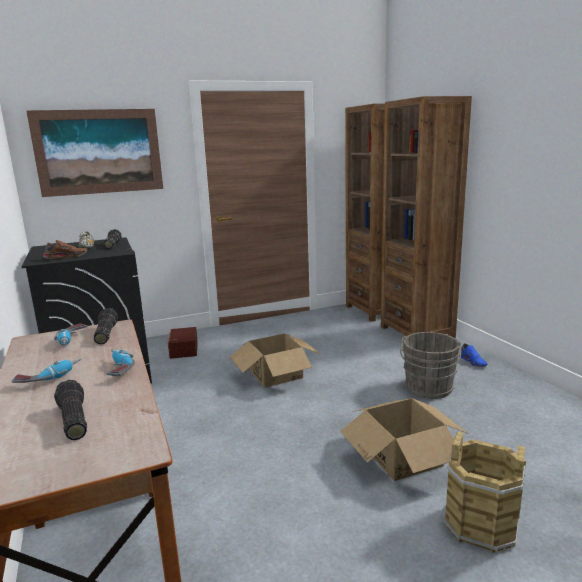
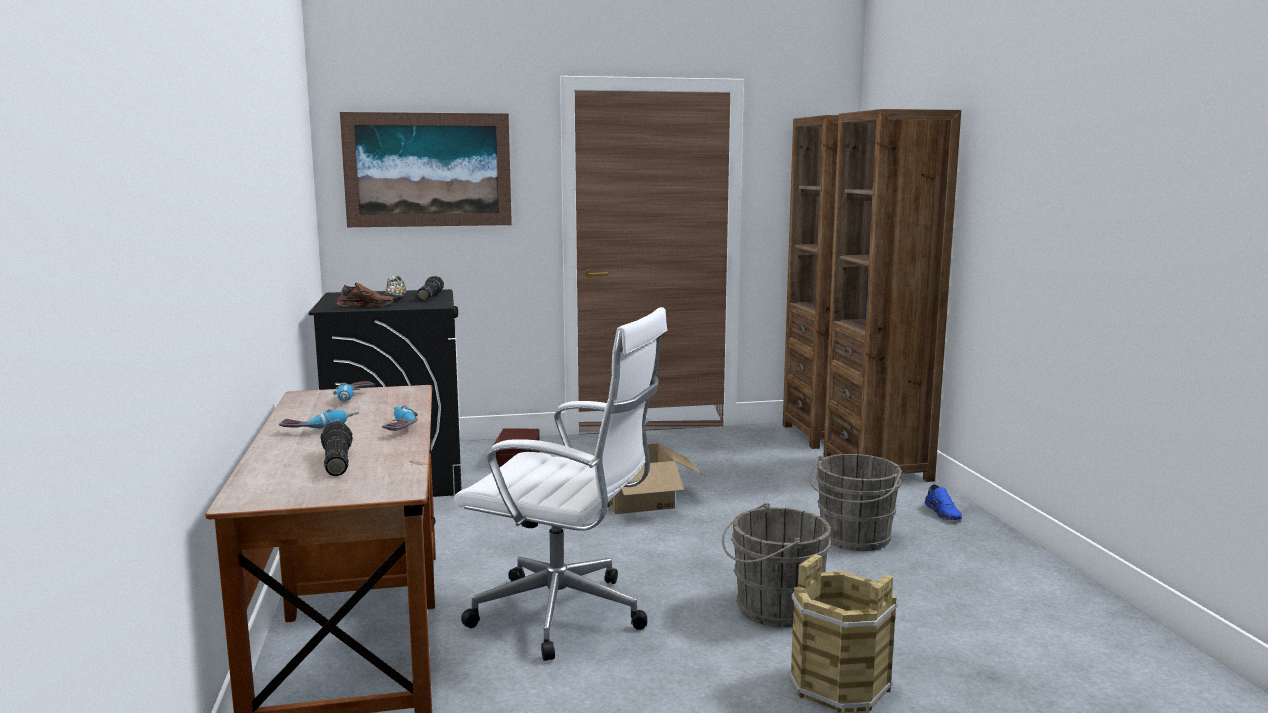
camera: 10 degrees right, 5 degrees down
flashlight [94,308,118,344] -> none
cardboard box [340,398,469,481] -> grey bucket [722,503,831,627]
none -> white office chair [454,307,667,661]

